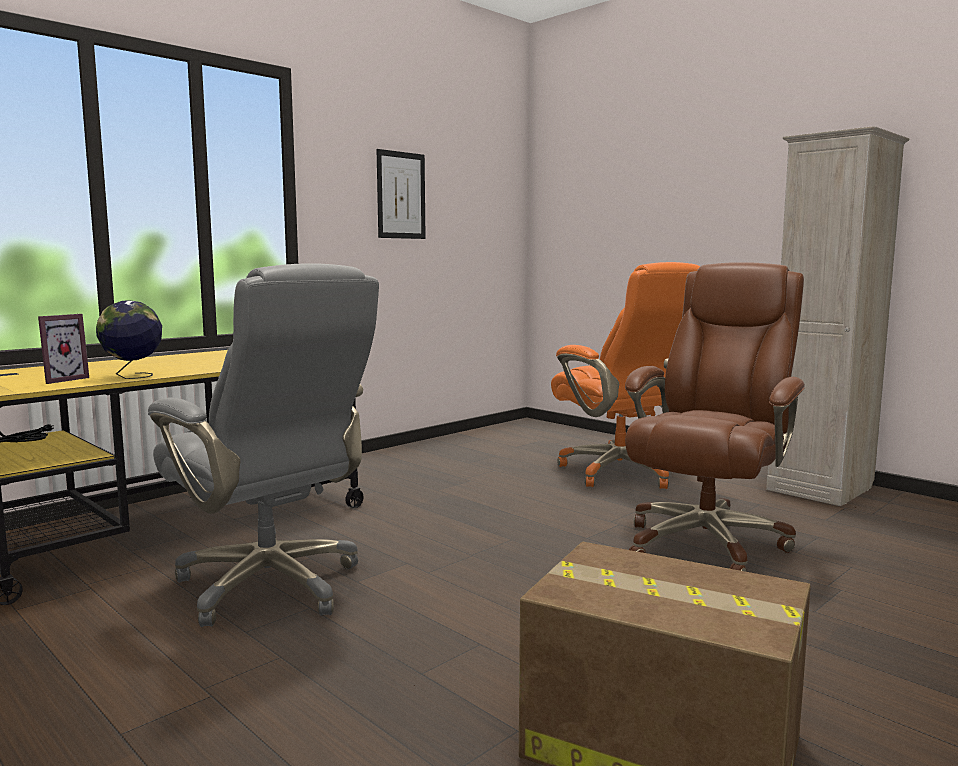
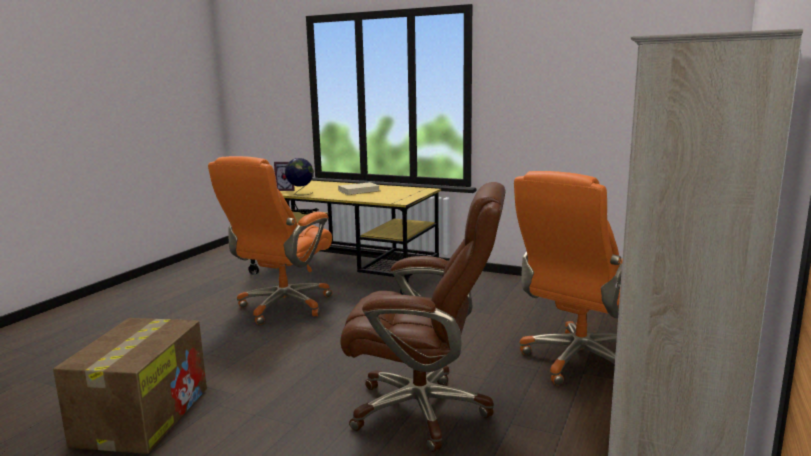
camera: 70 degrees right, 5 degrees up
grey office chair [148,264,379,627] -> orange office chair [208,156,332,325]
picture [376,149,426,239] -> none
none -> beige book [338,182,381,195]

